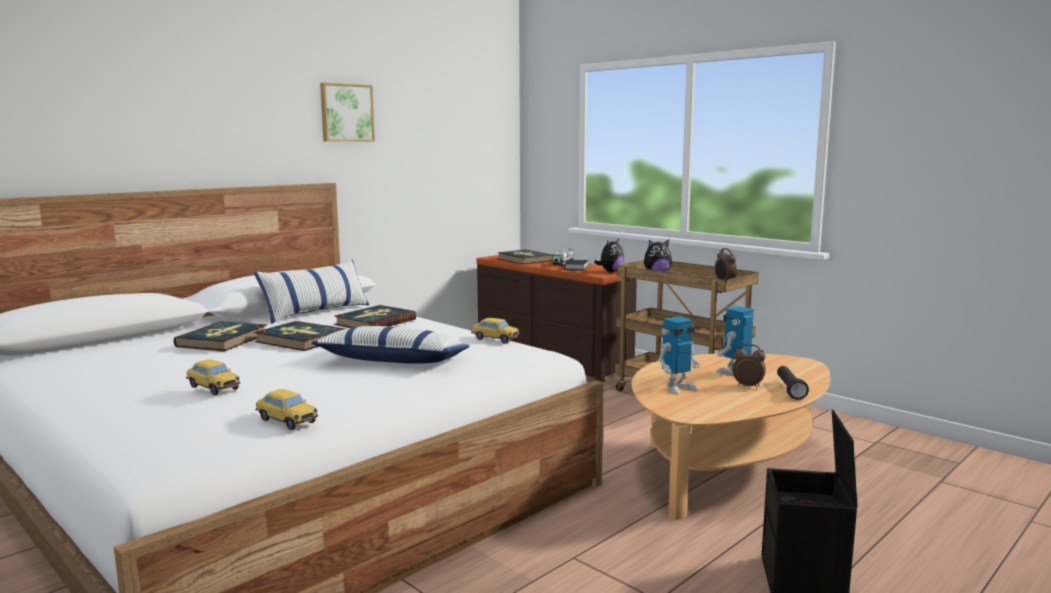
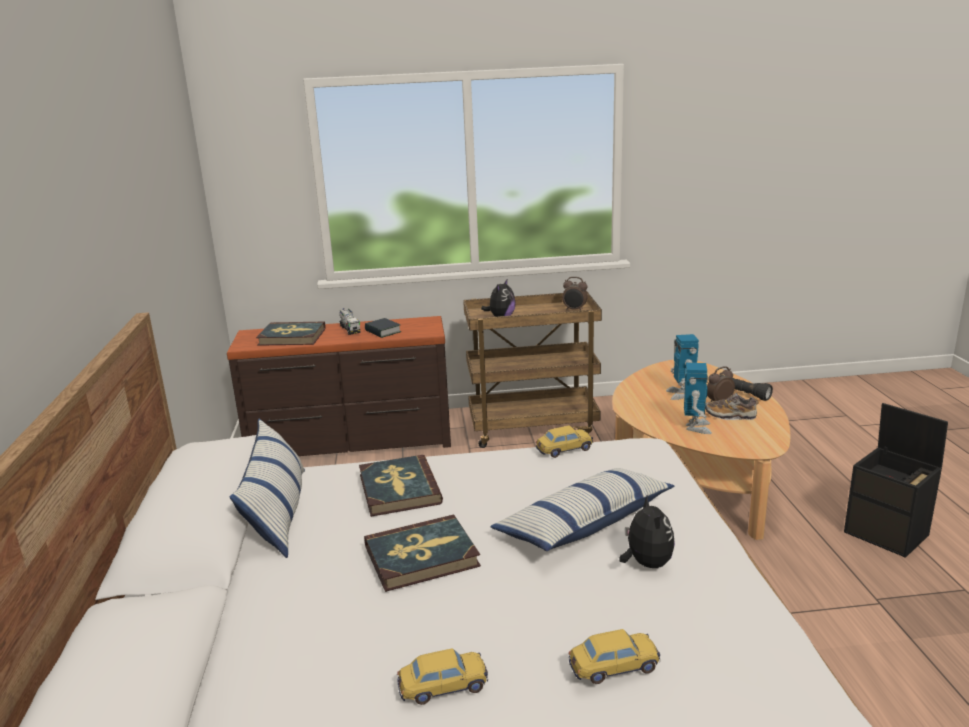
camera: 50 degrees left, 10 degrees up
book [174,321,267,351] -> none
toy car [255,389,318,430] -> toy car moved to [397,649,488,705]
picture [320,83,375,142] -> none
plush toy [594,239,624,272] -> plush toy moved to [619,496,675,568]
none -> shoe [705,393,759,420]

